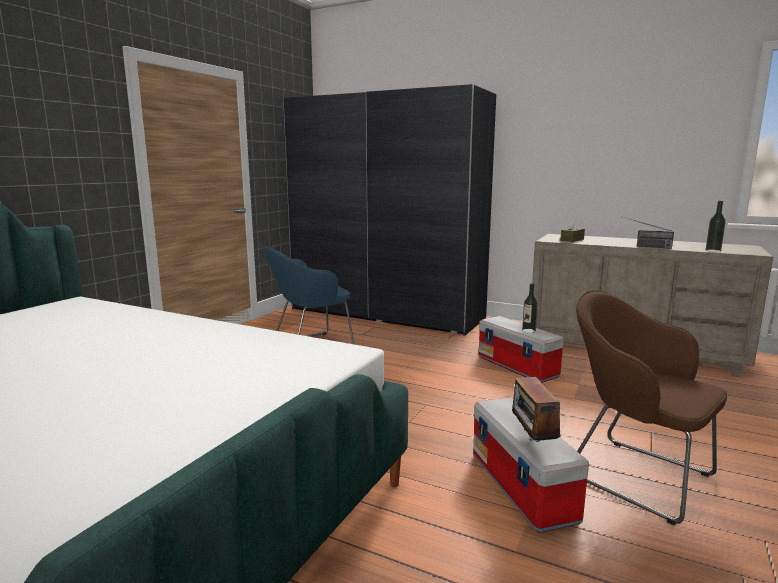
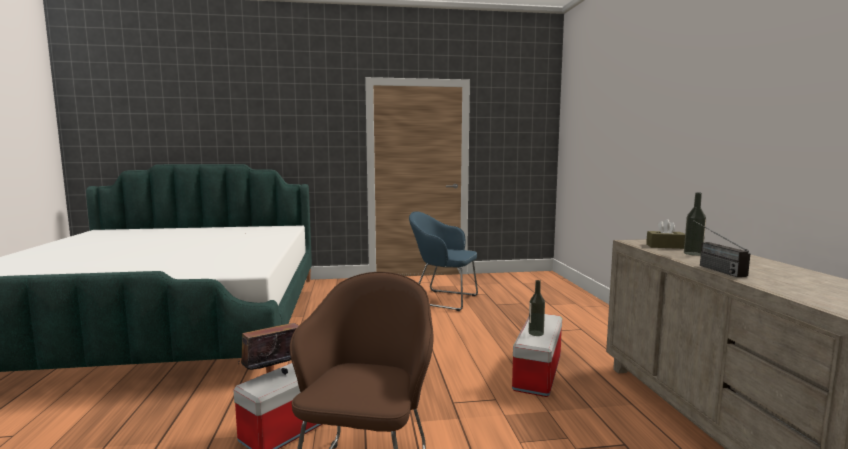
camera: 55 degrees right, 5 degrees down
grey wardrobe [283,84,496,336] -> none
bottle [706,201,726,252] -> bottle moved to [684,193,706,256]

